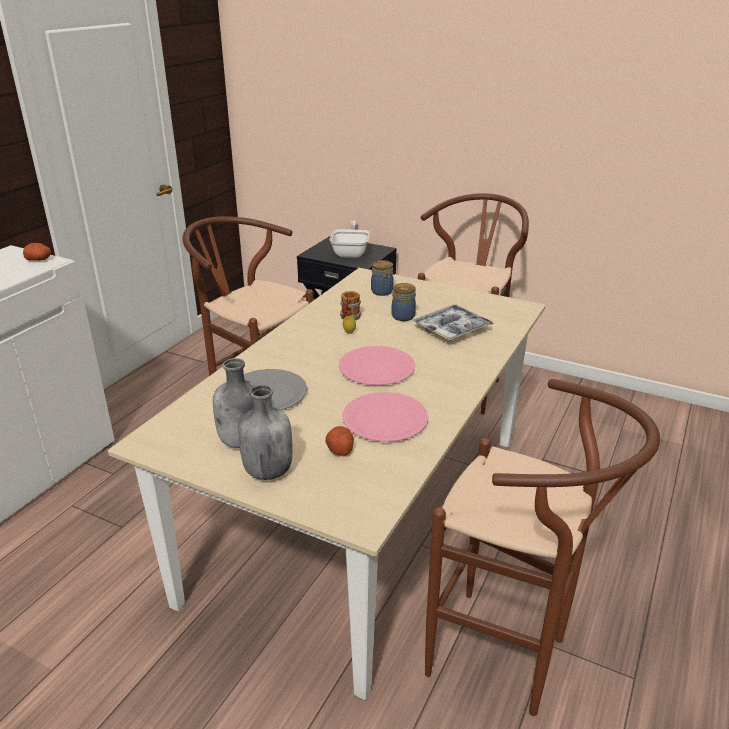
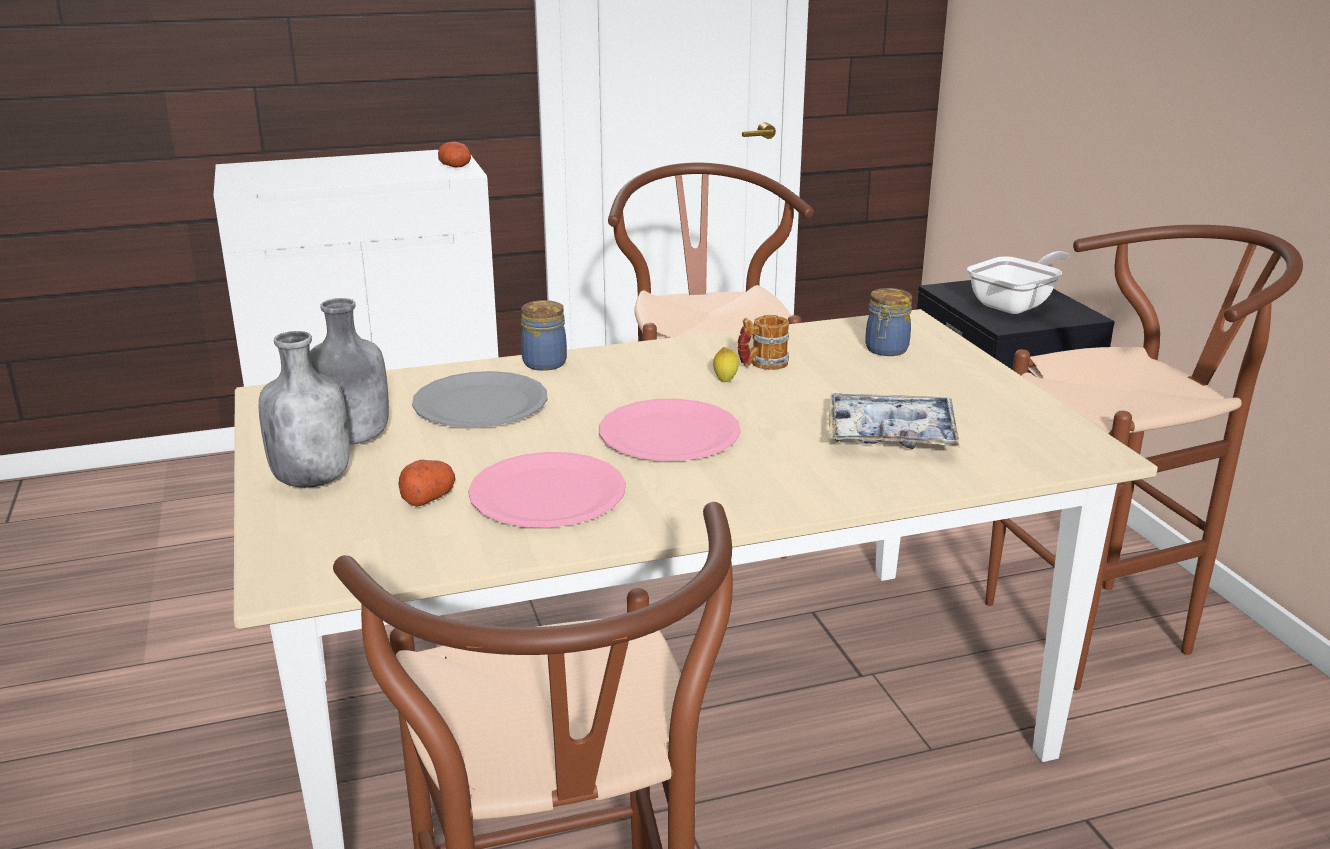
camera: 45 degrees right, 5 degrees down
jar [391,283,416,321] -> jar moved to [521,300,567,371]

